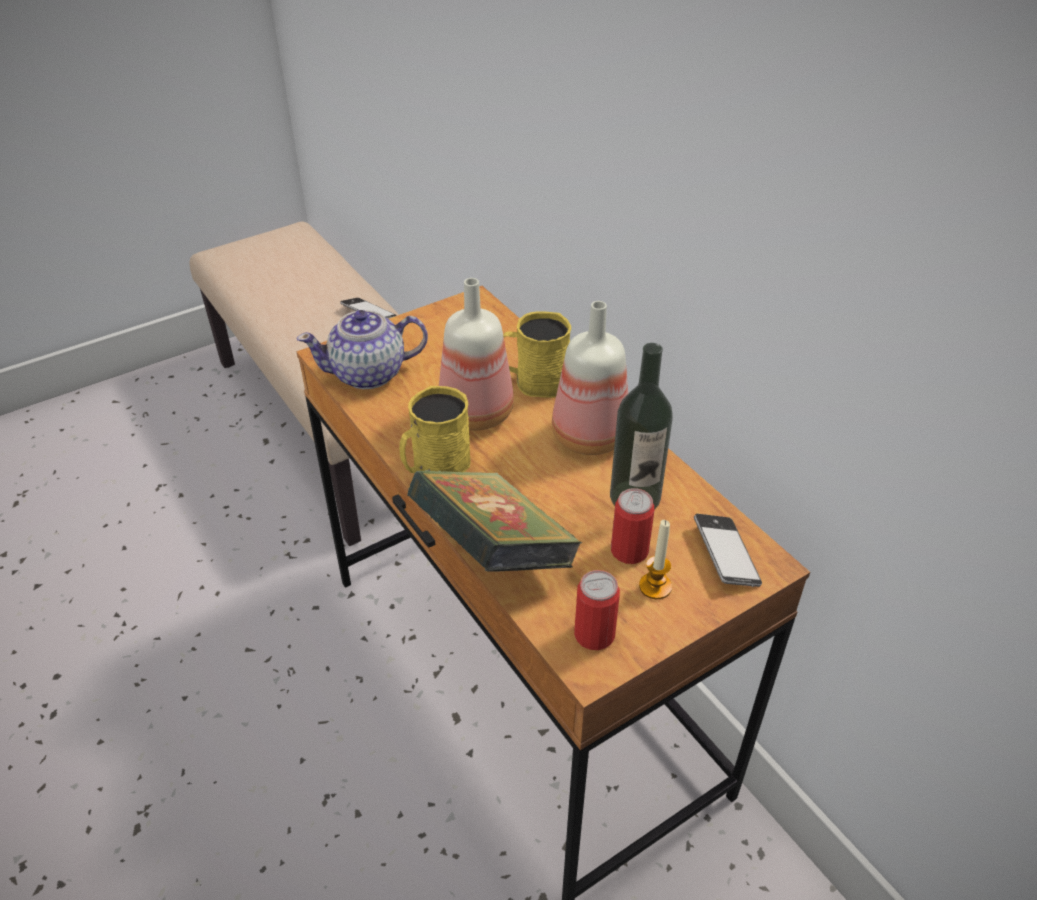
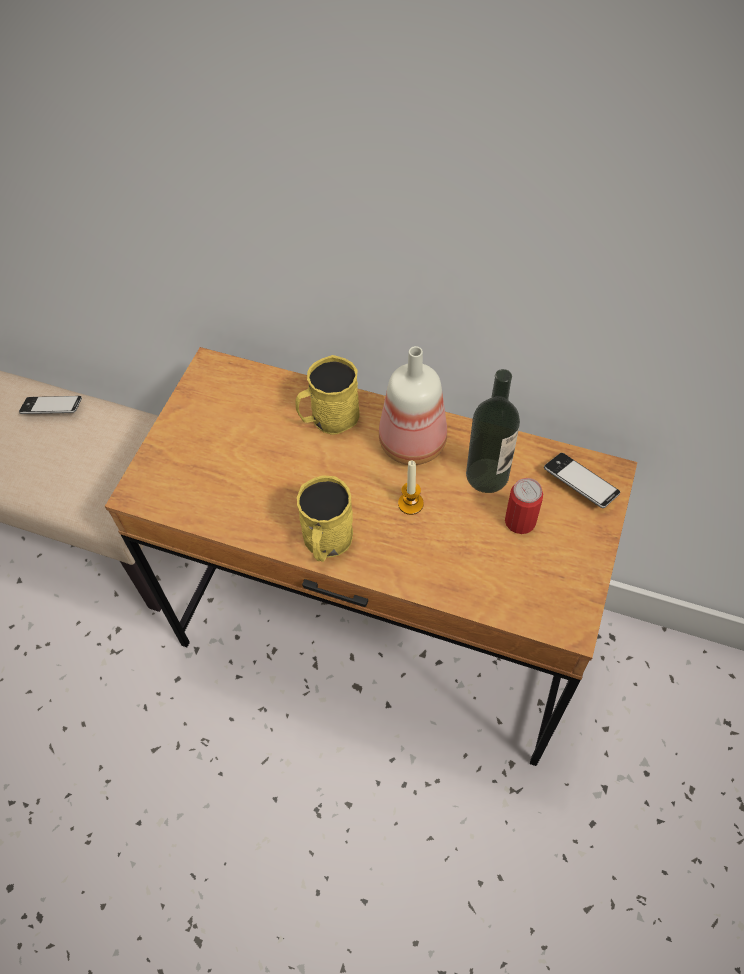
camera: 35 degrees left, 15 degrees up
teapot [297,310,428,389] -> none
book [407,470,582,572] -> none
bottle [439,278,514,430] -> none
can [574,570,620,650] -> none
candle [639,520,672,599] -> candle moved to [398,461,424,515]

